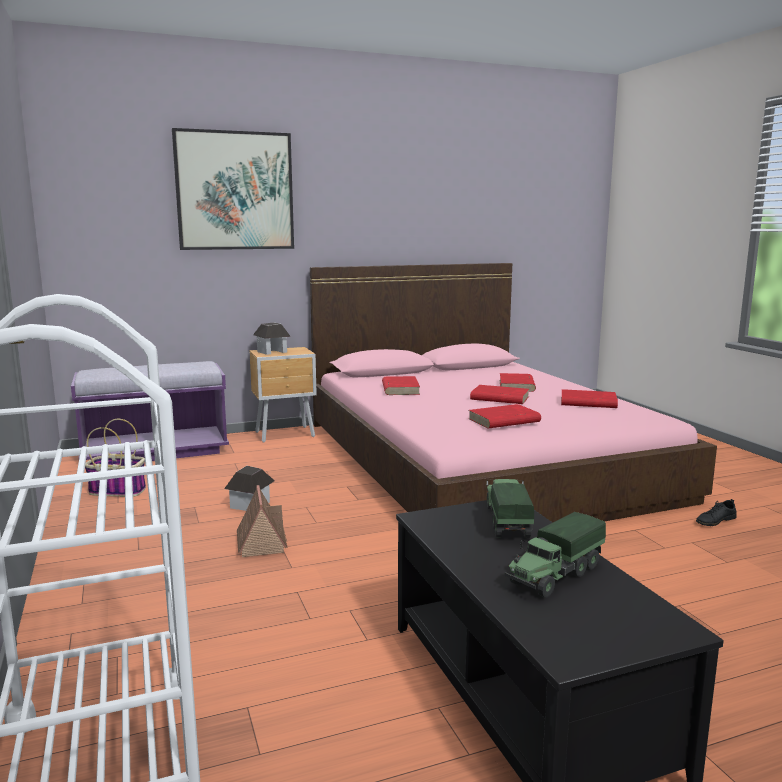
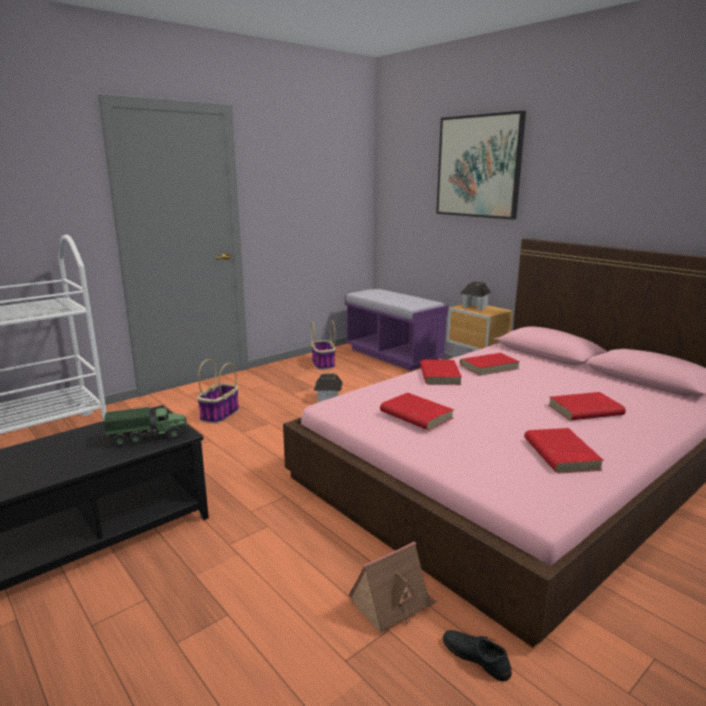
camera: 70 degrees right, 5 degrees up
toy house [237,485,287,557] -> toy house moved to [349,542,436,633]
red book [470,385,529,404] -> red book moved to [420,360,462,385]
toy truck [505,512,606,598] -> none
none -> basket [197,359,239,424]

